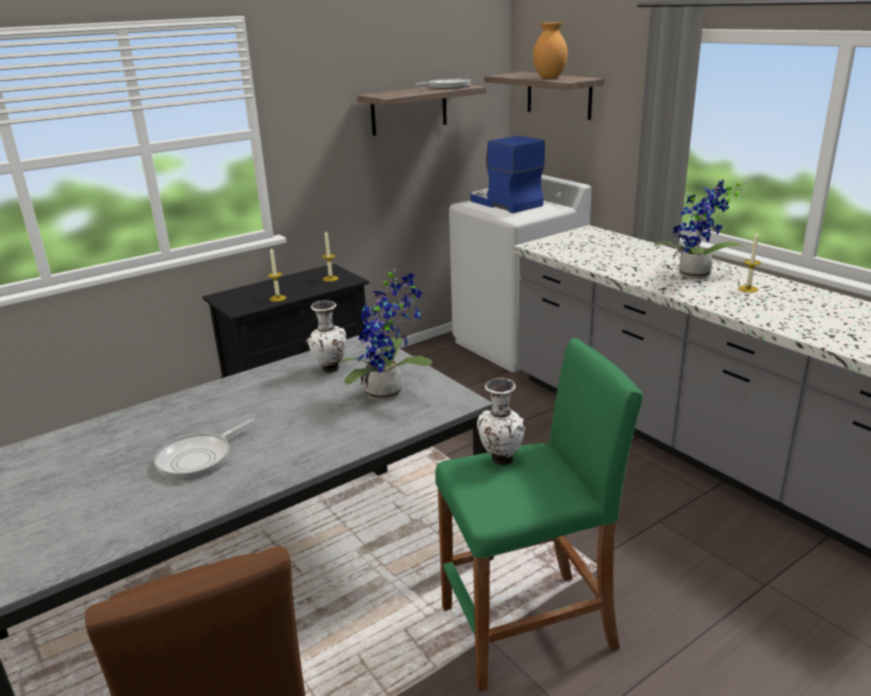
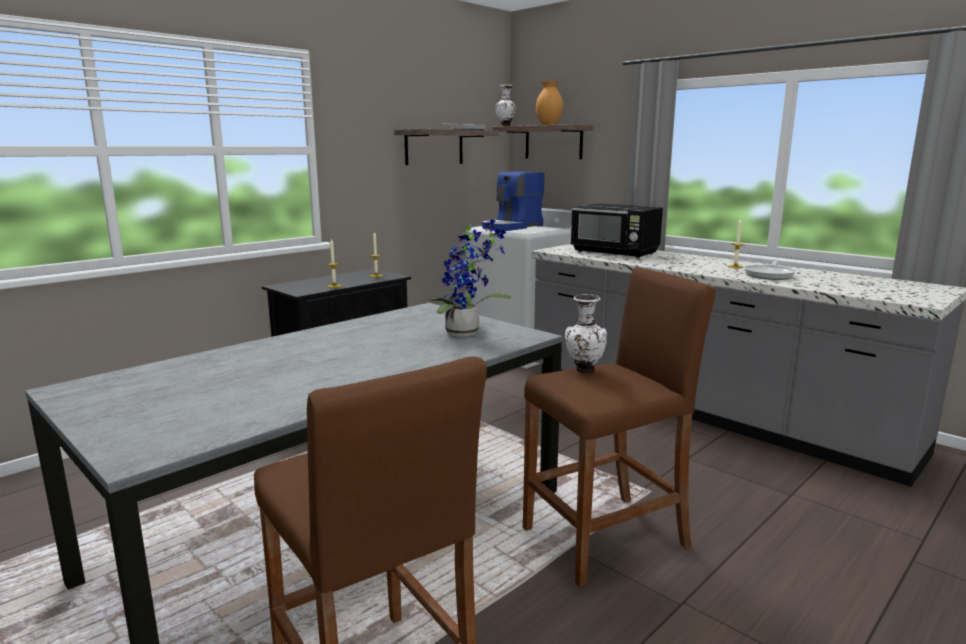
camera: 10 degrees left, 10 degrees down
frying pan [154,419,254,480] -> frying pan moved to [744,261,795,280]
white vase [307,300,346,373] -> white vase moved to [496,85,516,126]
green stool [435,338,643,692] -> brown stool [523,267,716,587]
coffee machine [470,136,545,213] -> coffee machine turned 90 degrees counterclockwise [482,171,544,231]
potted plant [654,179,749,279] -> none
none -> black microwave [571,203,663,258]

